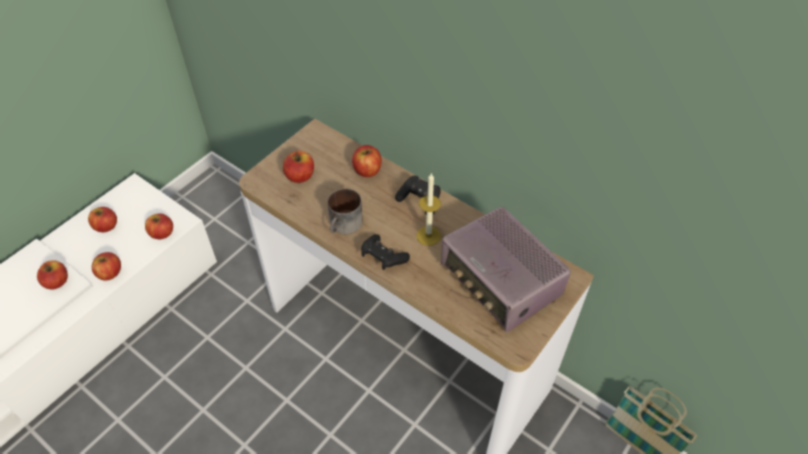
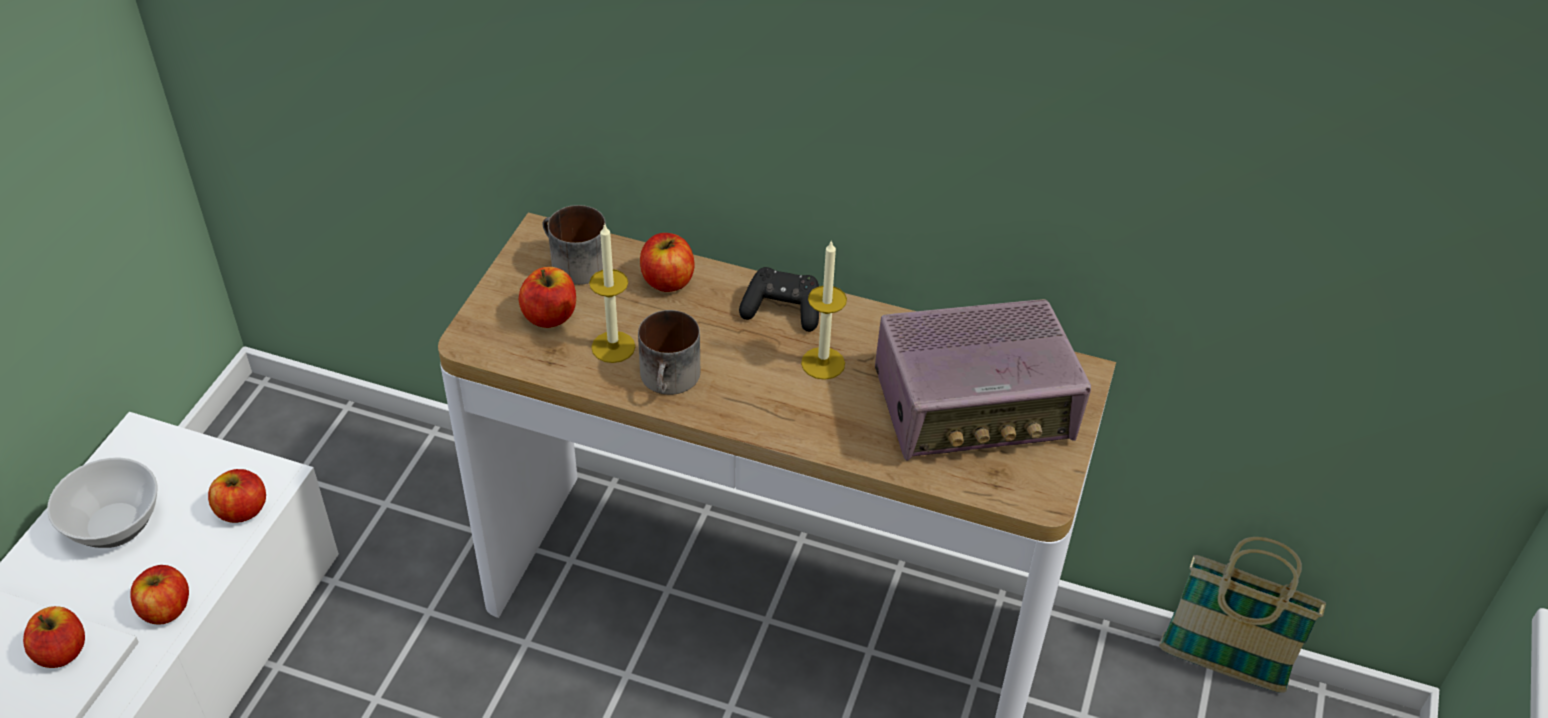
camera: 20 degrees left, 5 degrees down
apple [88,207,117,232] -> bowl [47,458,158,548]
black game controller [361,234,410,270] -> none
radio [441,207,571,332] -> radio turned 45 degrees counterclockwise [875,299,1091,461]
none -> mug [543,205,606,285]
none -> candle [589,223,635,363]

